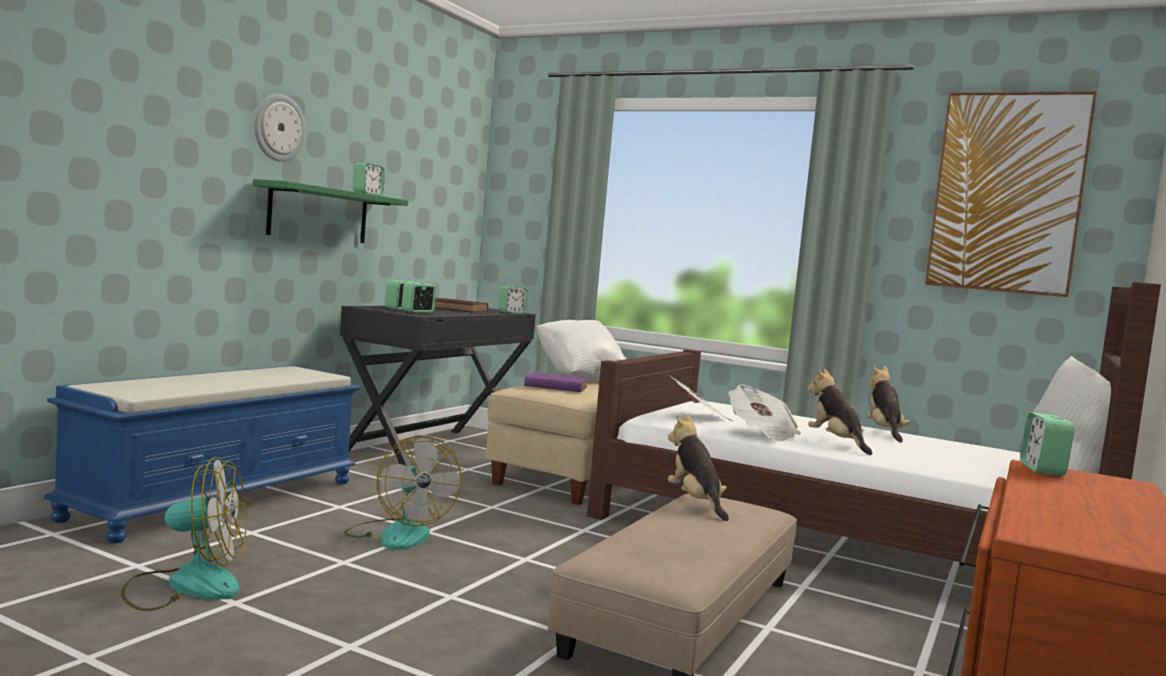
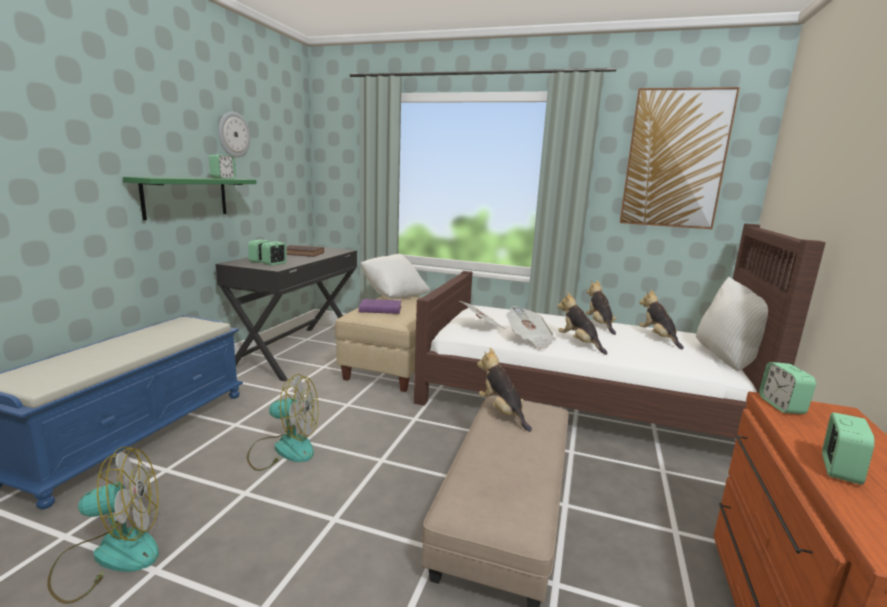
camera: 10 degrees left, 10 degrees up
wall clock [254,94,306,162] -> wall clock moved to [219,112,250,157]
fan [344,436,461,550] -> fan turned 45 degrees counterclockwise [247,374,319,471]
alarm clock [498,286,528,313] -> alarm clock moved to [822,412,875,485]
none -> plush toy [639,290,684,350]

